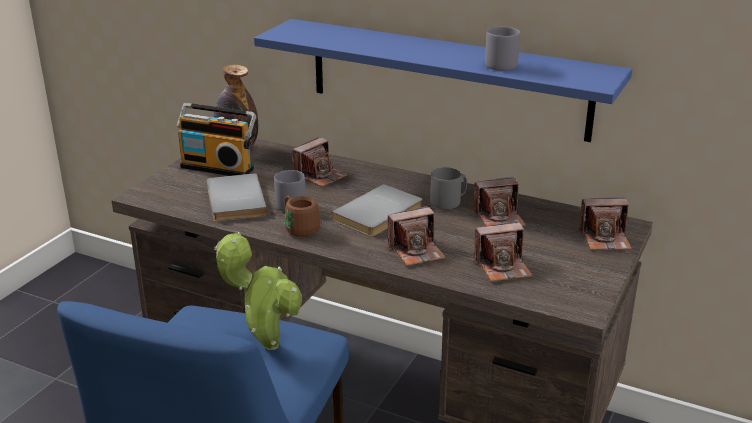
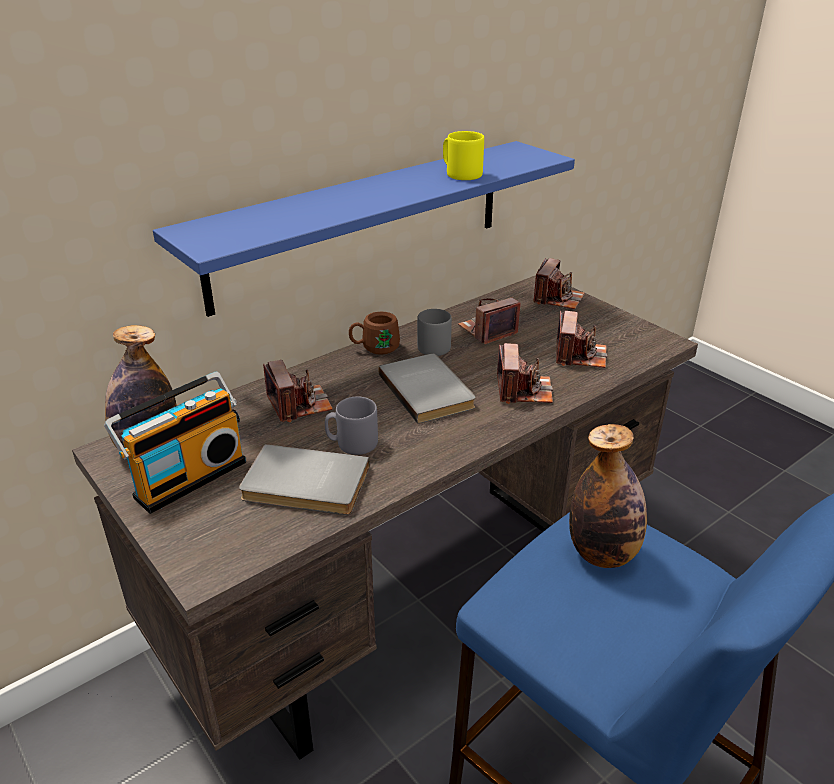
camera: 65 degrees left, 5 degrees up
potted plant [214,232,302,350] -> bottle [569,424,647,568]
brown mug [285,195,320,237] -> brown mug moved to [349,312,400,355]
camera [473,177,526,226] -> camera turned 135 degrees counterclockwise [458,298,521,344]
grey mug [485,27,520,71] -> yellow mug [443,131,484,180]

